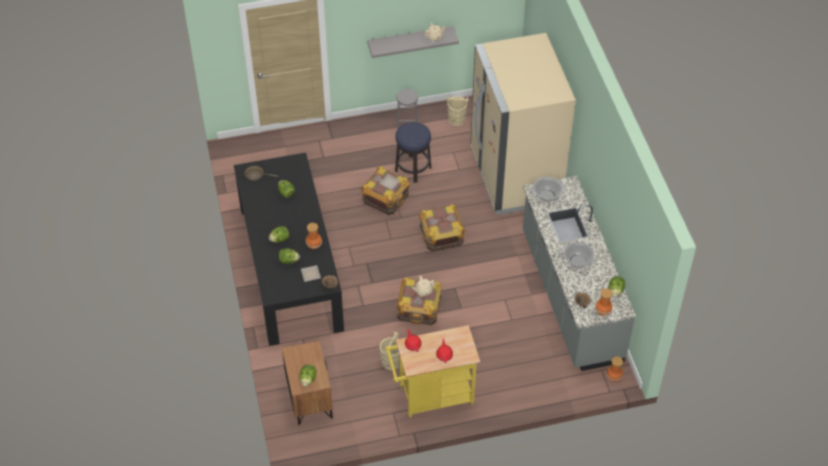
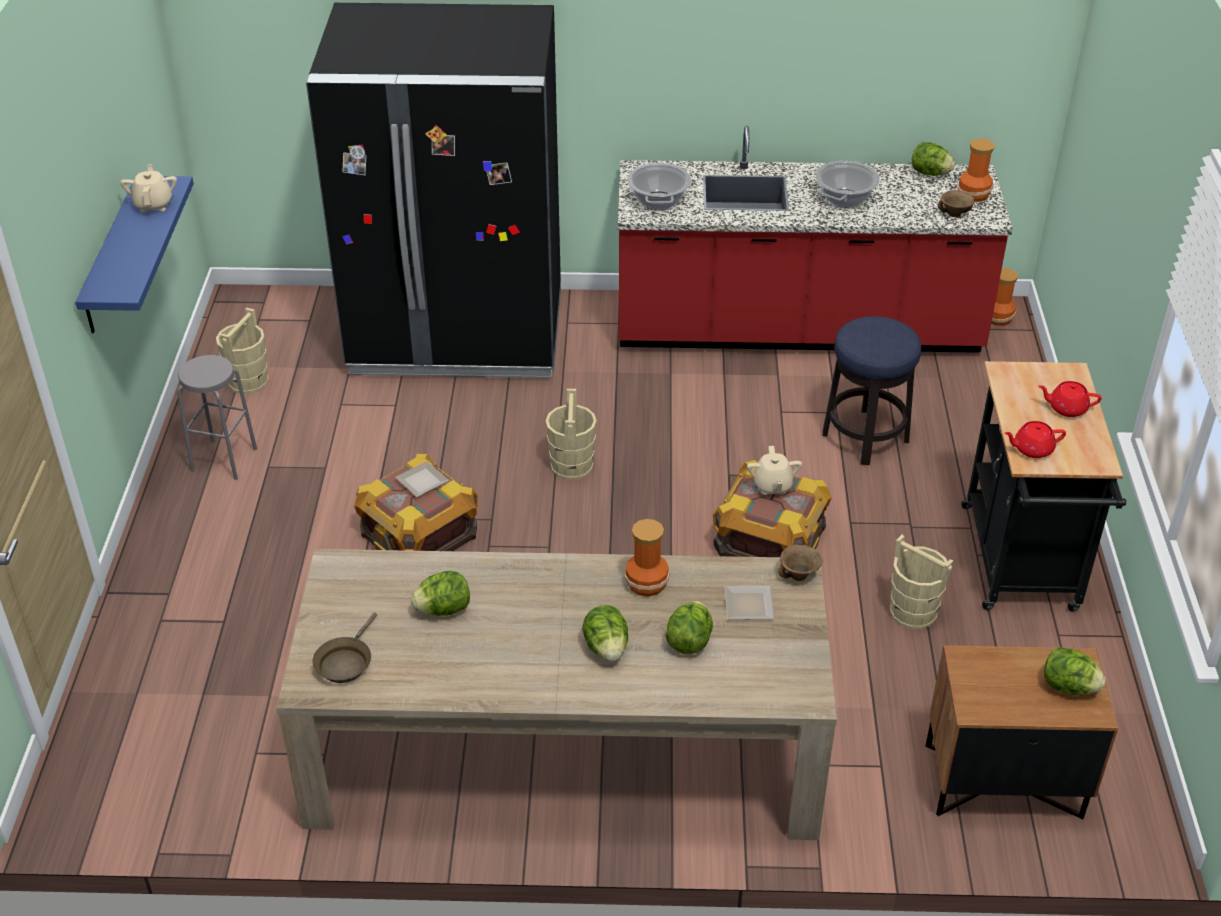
camera: 75 degrees left, 10 degrees down
black dining table [234,153,344,346] -> beige dining table [276,549,837,840]
grey shelf [367,26,459,58] -> blue shelf [75,176,194,334]
yellow cart [385,325,480,418] -> black cart [961,361,1126,612]
stool [395,122,431,183] -> stool moved to [822,316,922,465]
crate [419,204,466,251] -> beige bucket [546,389,597,480]
beige fridge [470,33,576,214] -> black fridge [306,3,561,378]
grey counter [523,176,636,371] -> red counter [618,126,1013,353]

